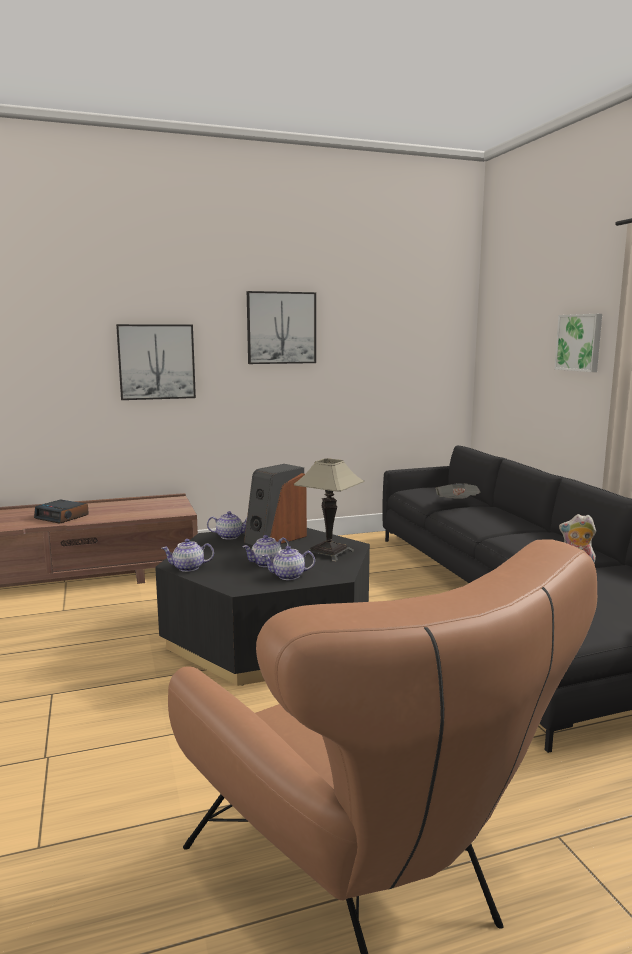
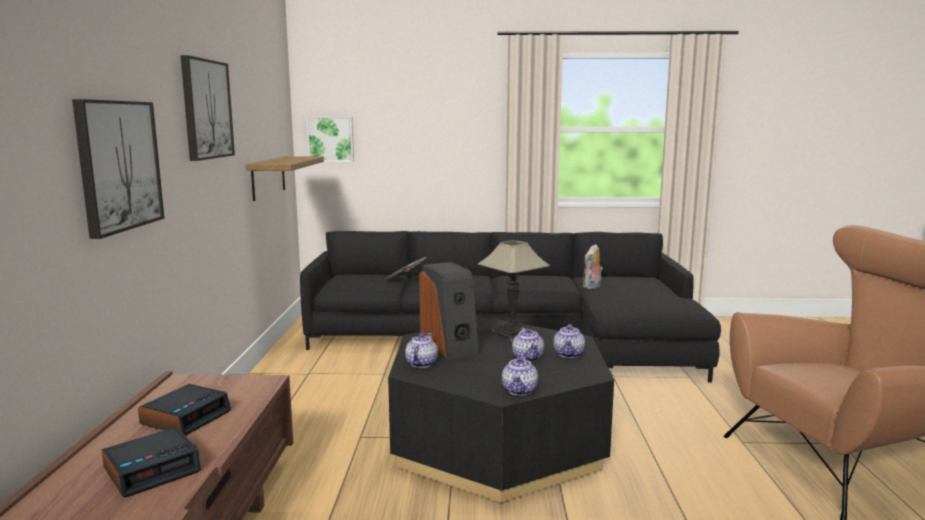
camera: 70 degrees left, 0 degrees up
picture [554,314,602,372] -> picture moved to [306,116,354,162]
none -> alarm clock [138,384,231,436]
none -> shelf [246,156,324,201]

